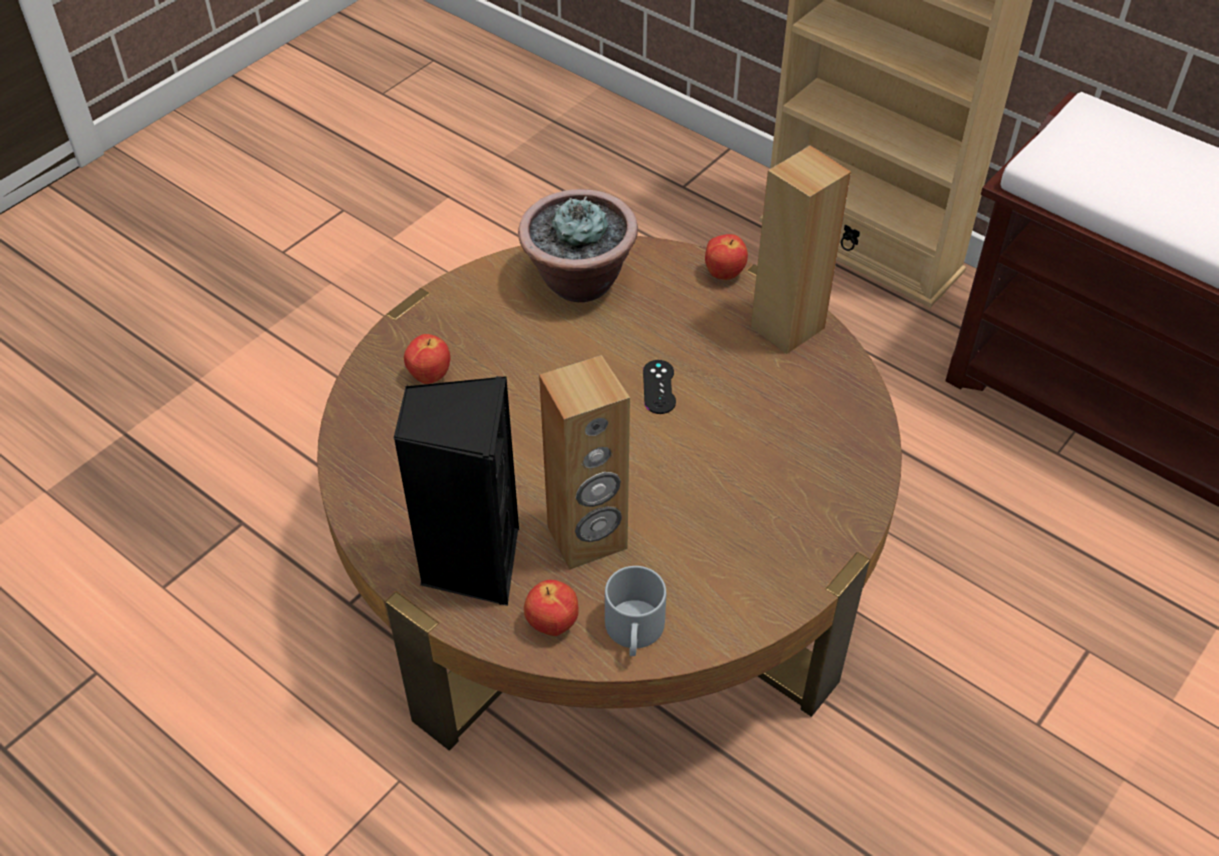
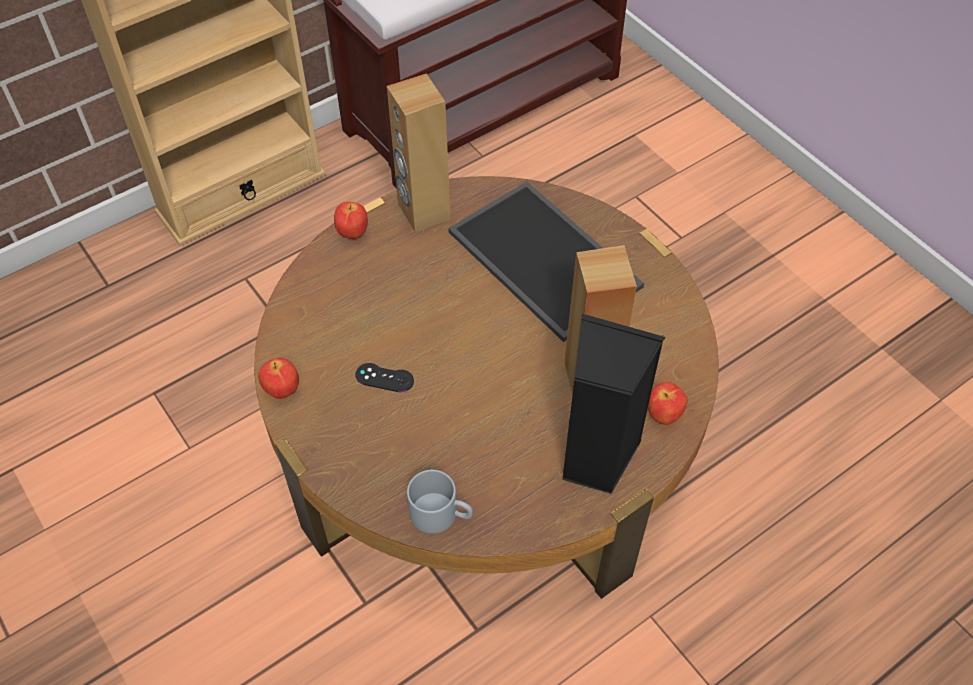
camera: 75 degrees left, 5 degrees up
apple [404,334,450,384] -> apple moved to [258,358,299,399]
potted plant [518,189,638,302] -> none
grey mug [605,566,666,656] -> grey mug moved to [407,470,473,534]
black game controller [643,360,676,414] -> black game controller moved to [355,363,414,392]
none -> tray [448,181,644,342]

